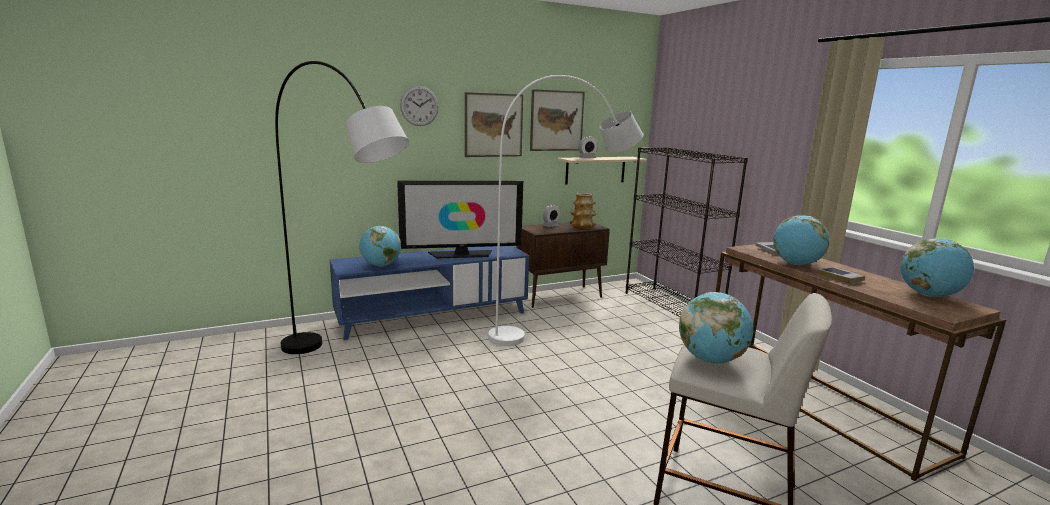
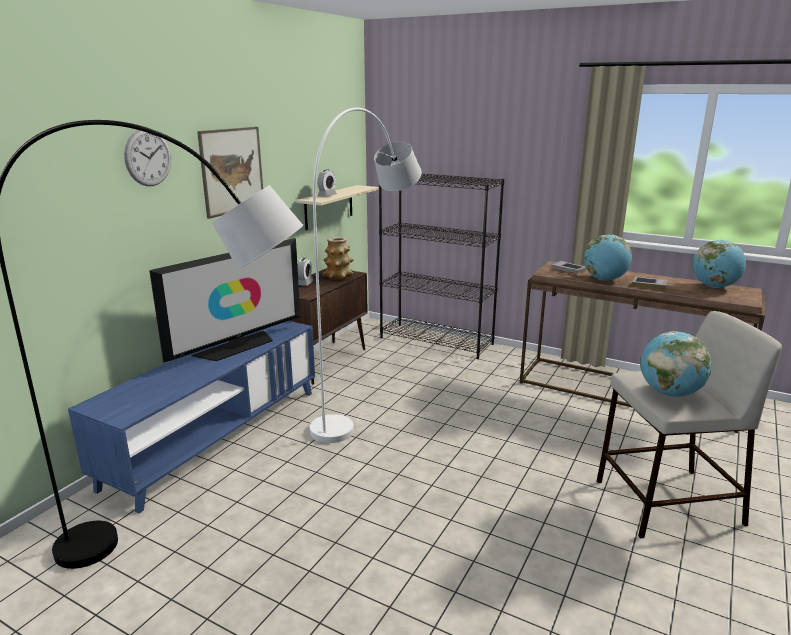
camera: 35 degrees left, 5 degrees up
globe [359,226,401,267] -> none
picture [530,89,585,151] -> none

